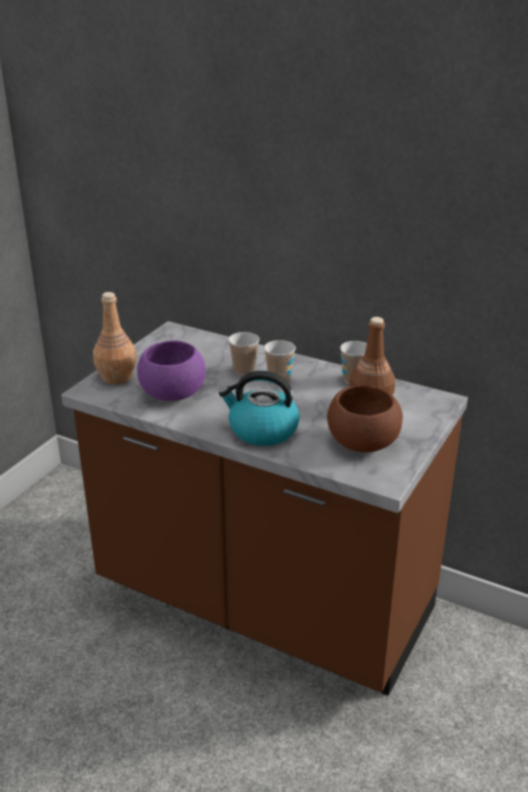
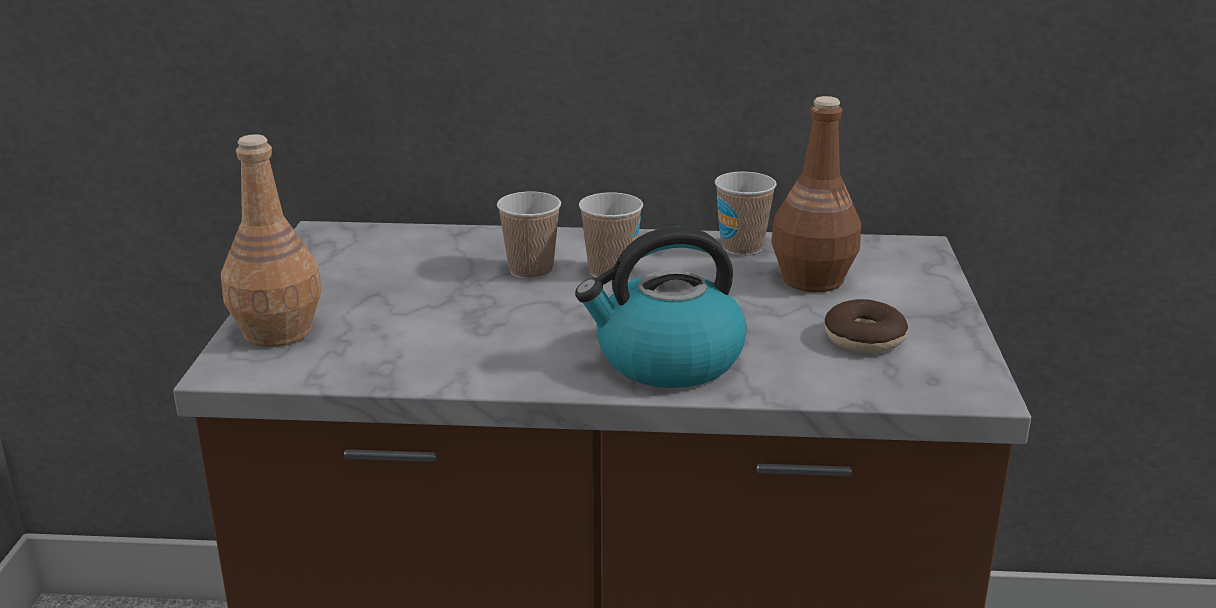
camera: 25 degrees left, 5 degrees down
purple bowl [137,340,206,401] -> none
brown bowl [327,385,403,452] -> donut [825,299,908,353]

